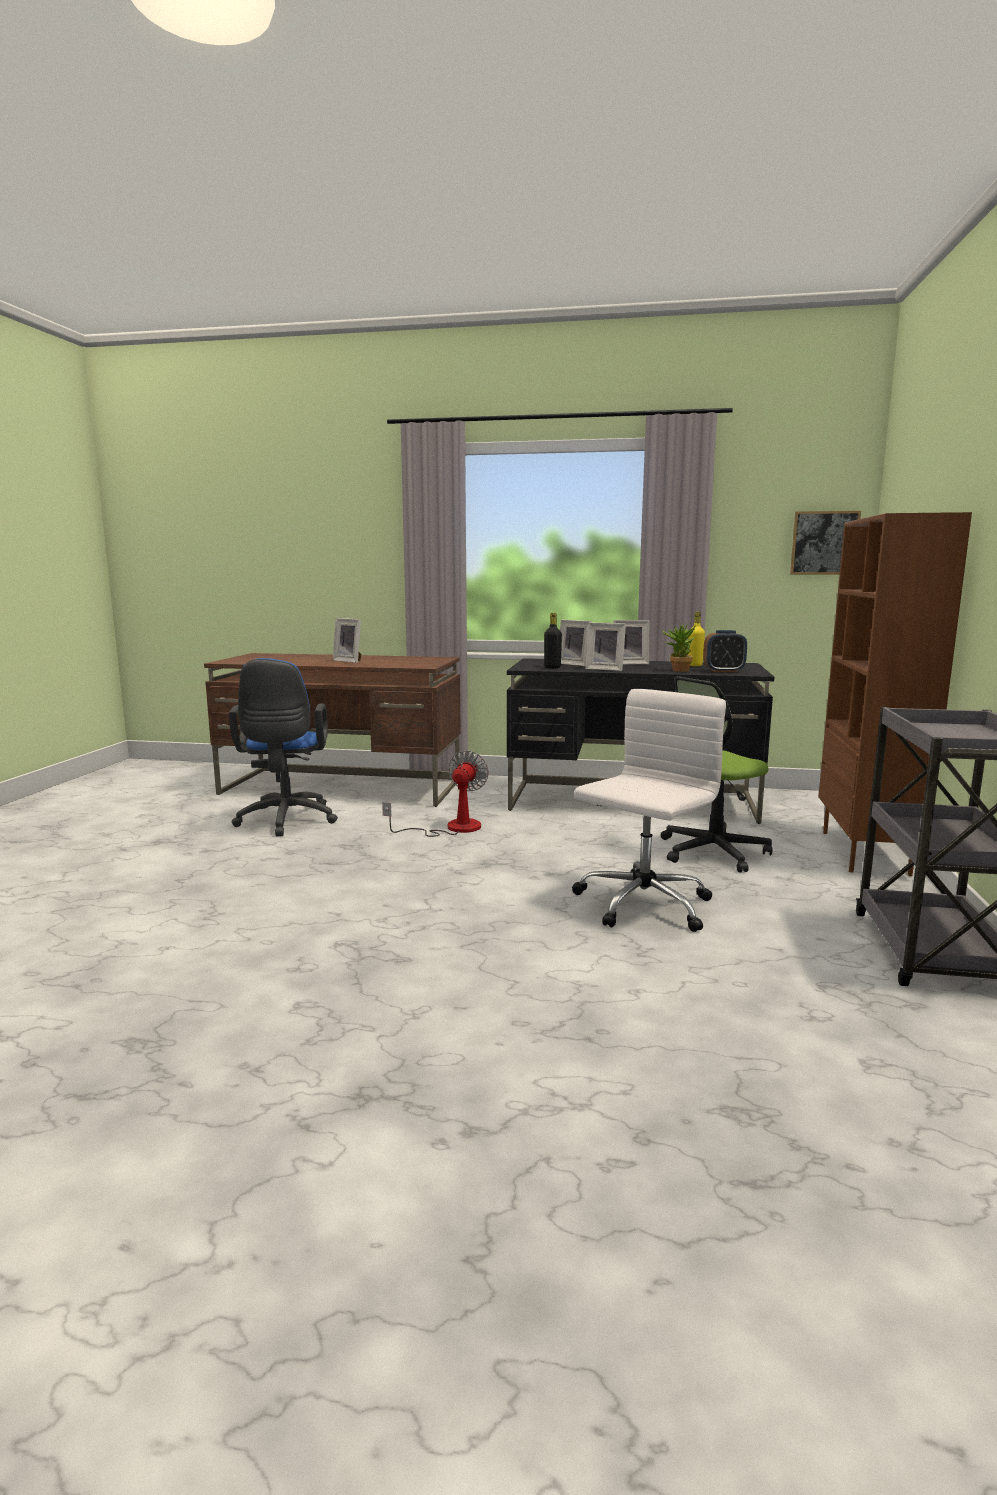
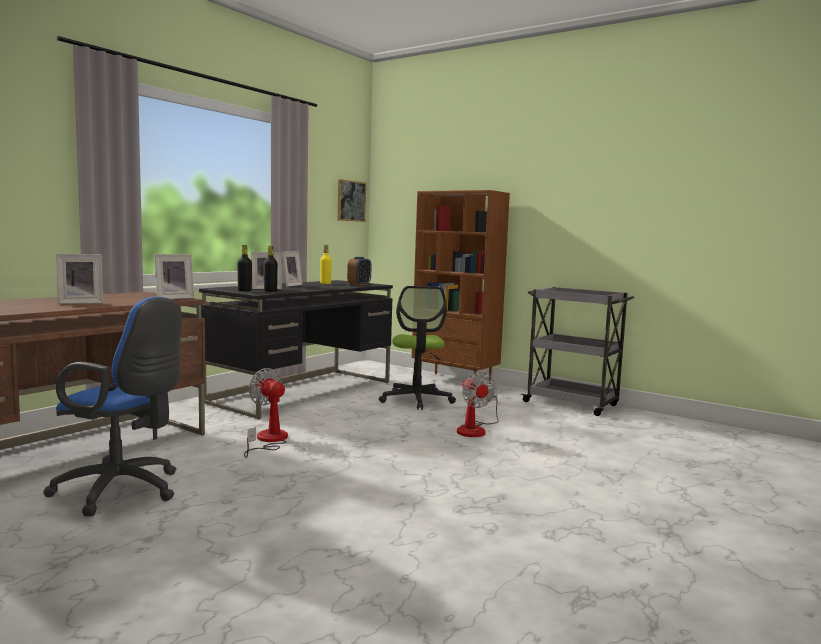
camera: 65 degrees left, 5 degrees down
white office chair [572,689,726,932] -> fan [457,372,499,437]
picture frame [585,622,626,671] -> picture frame moved to [154,254,194,299]
potted plant [662,623,695,672] -> none
none -> black bottle [237,245,252,291]

